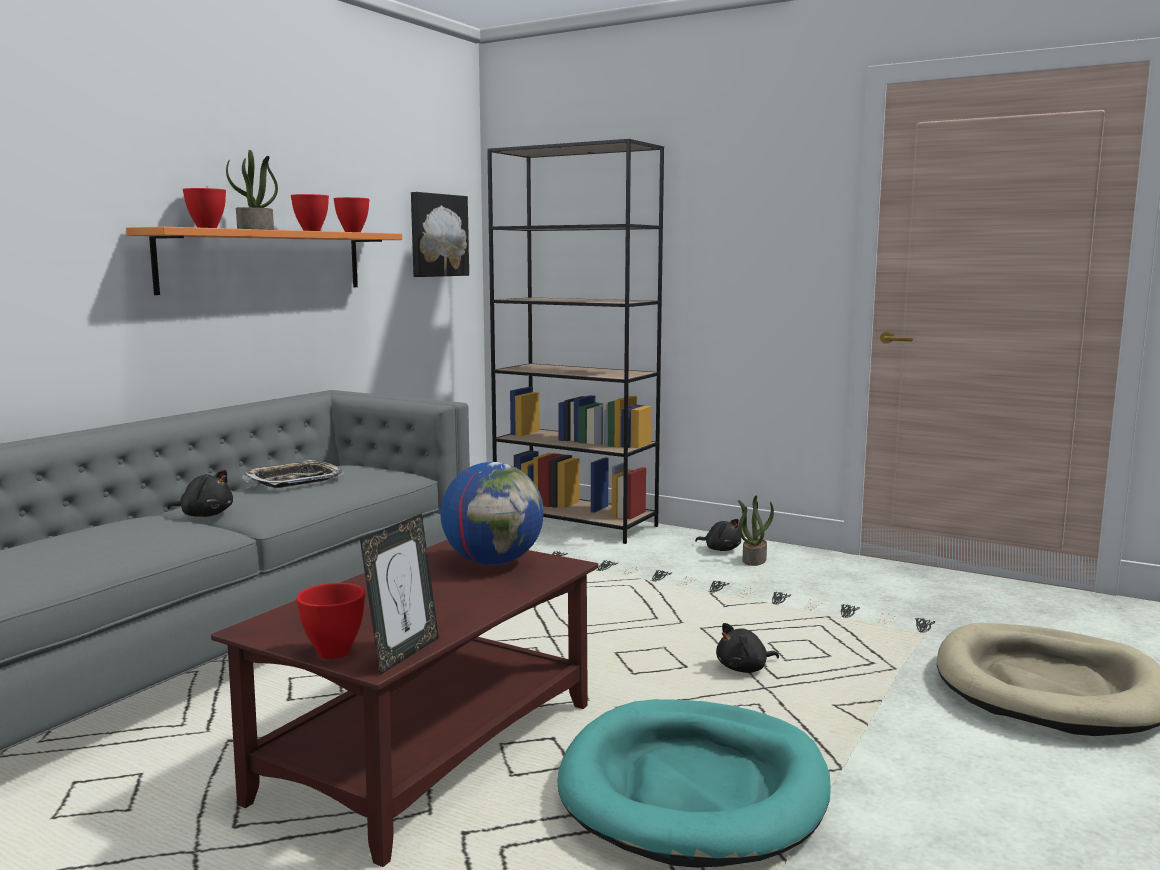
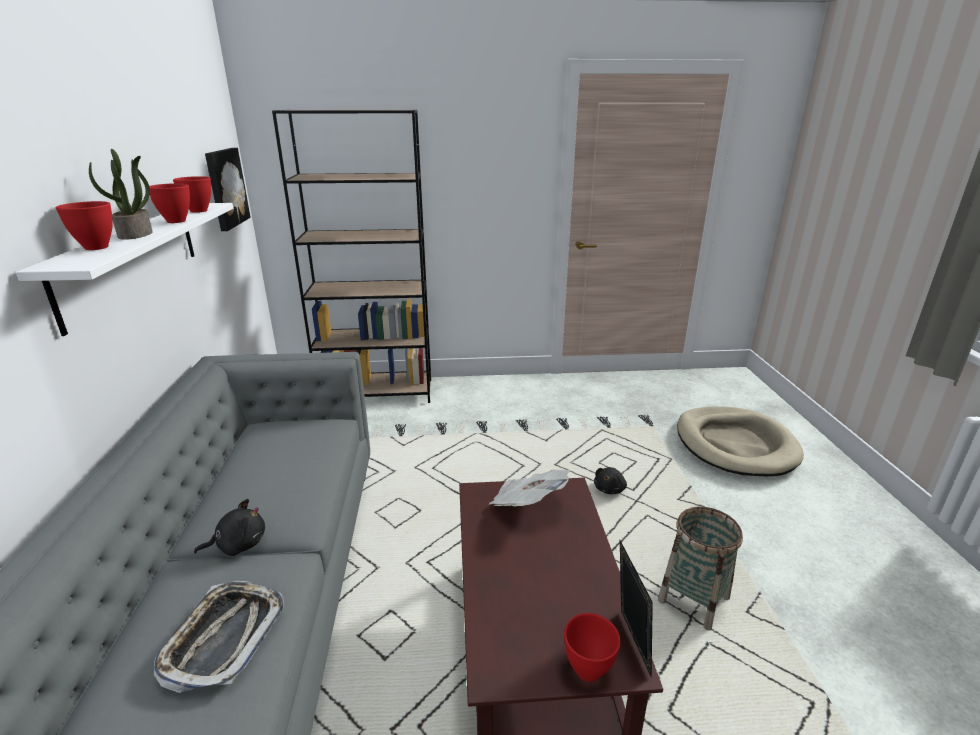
camera: 35 degrees left, 15 degrees up
orange shelf [126,227,402,295] -> white shelf [16,203,233,336]
tray [242,460,344,488] -> tray moved to [154,581,284,693]
globe [440,462,544,565] -> newspaper [489,470,570,507]
turquoise dog bed [558,699,831,868] -> basket [658,507,743,631]
black plush toy [695,519,741,551] -> none
potted plant [738,495,774,566] -> none

